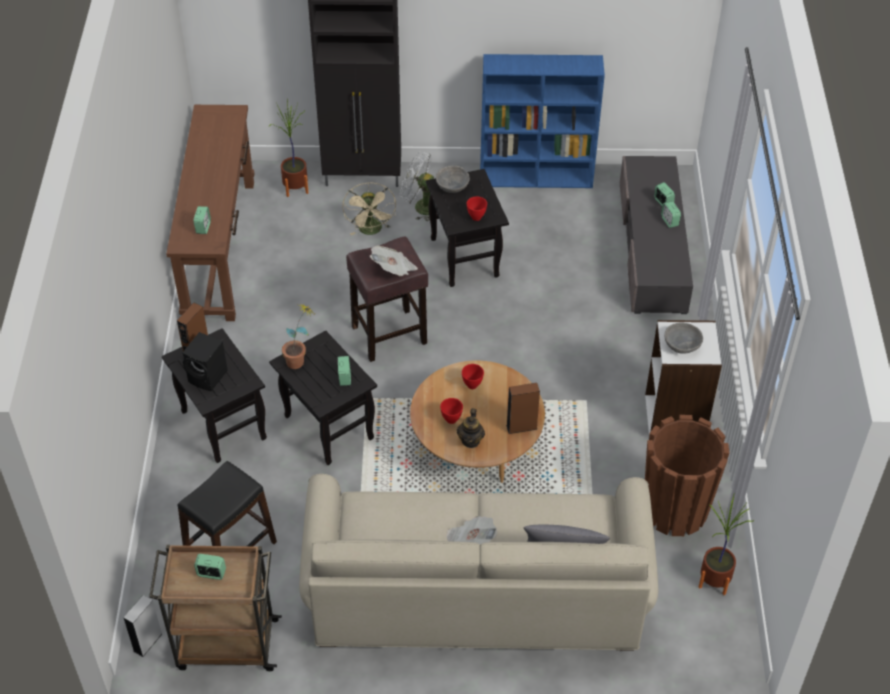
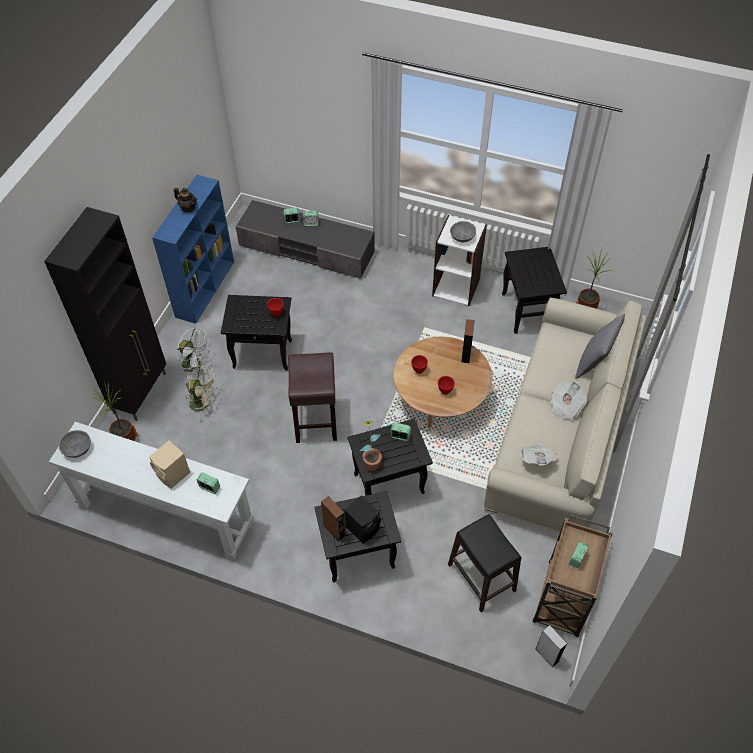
camera: 70 degrees left, 5 degrees up
brown console table [166,105,254,321] -> white console table [49,422,254,561]
newspaper [370,245,418,276] -> newspaper moved to [521,443,557,466]
white fan [400,151,434,221] -> white fan turned 105 degrees counterclockwise [177,327,210,379]
grey bowl [436,166,470,193] -> grey bowl moved to [59,430,91,458]
teapot [457,408,485,448] -> teapot moved to [174,188,197,212]
brown planter [645,415,729,536] -> black side table [502,247,567,334]
none -> beige speaker [149,441,190,489]

